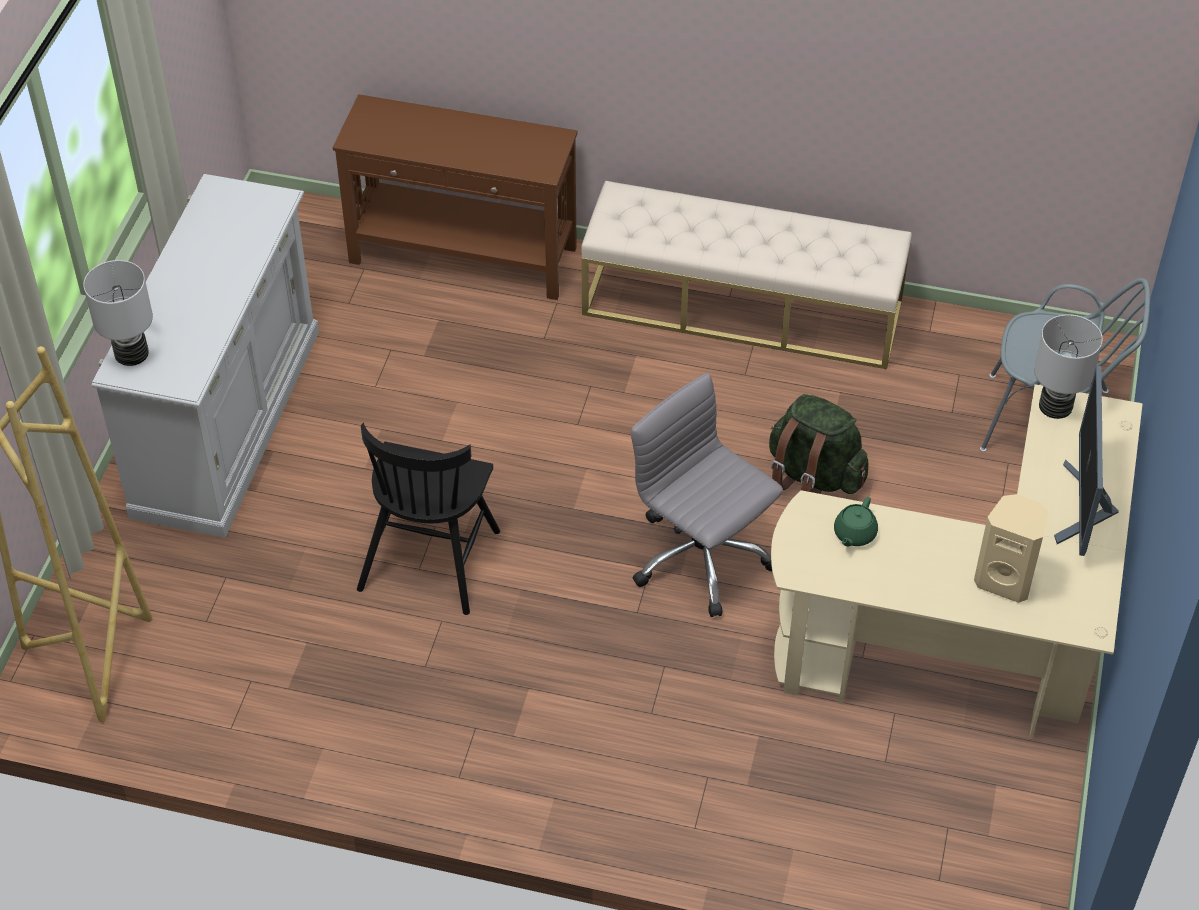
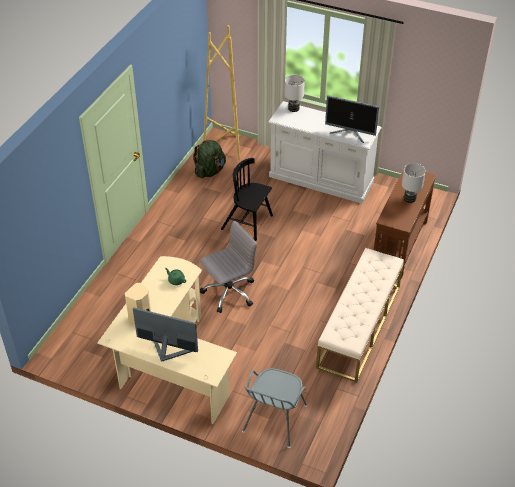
camera: 100 degrees right, 5 degrees down
green backpack [769,394,869,494] -> green backpack moved to [193,140,226,178]
grey table lamp [1034,314,1103,419] -> grey table lamp moved to [402,163,426,203]
none -> monitor [325,95,379,143]

